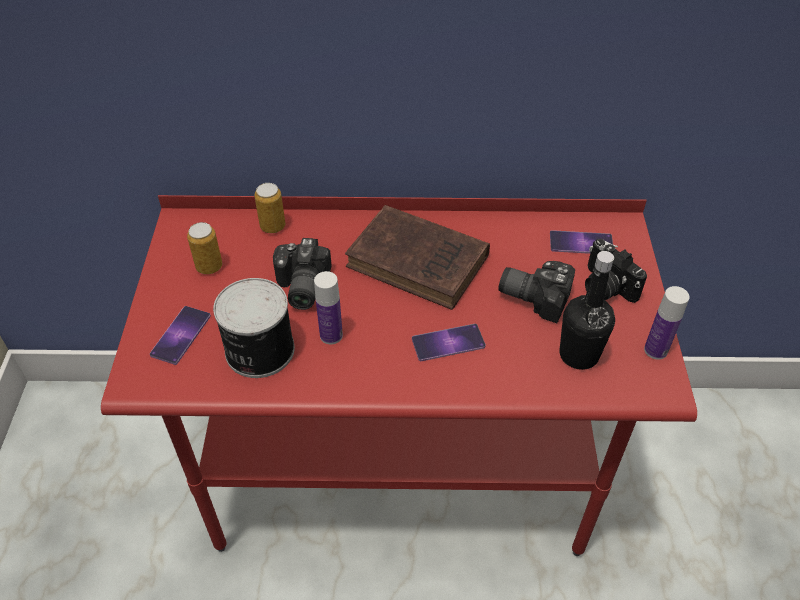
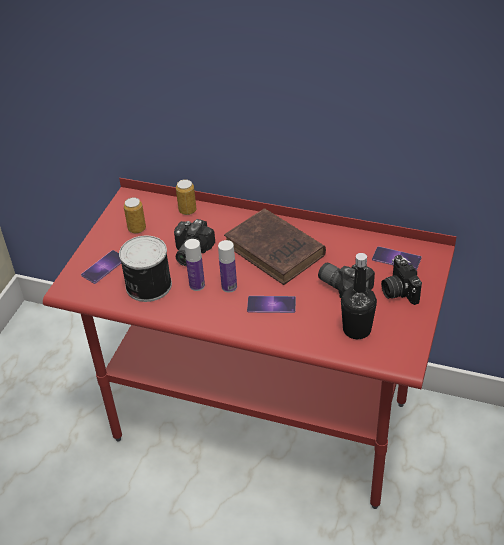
camera: 20 degrees right, 5 degrees down
bottle [644,286,690,360] -> bottle moved to [218,240,237,293]

